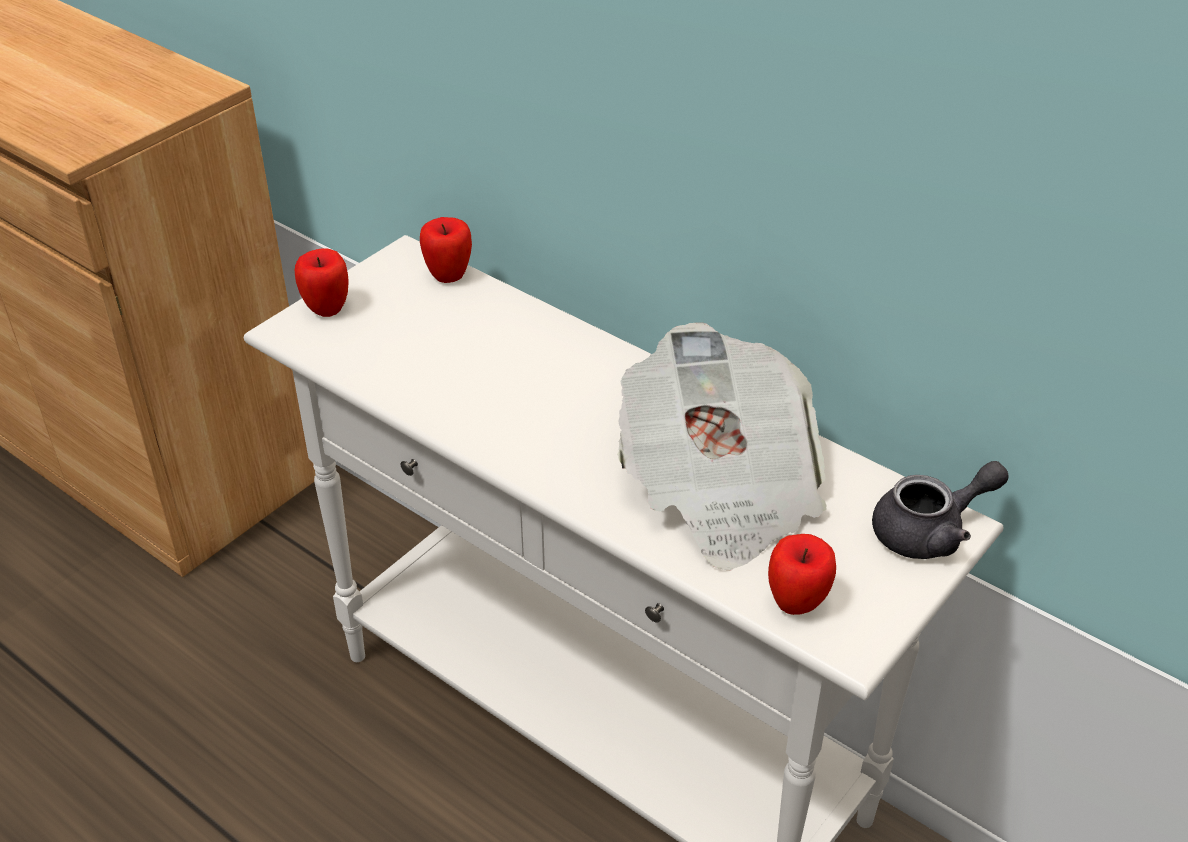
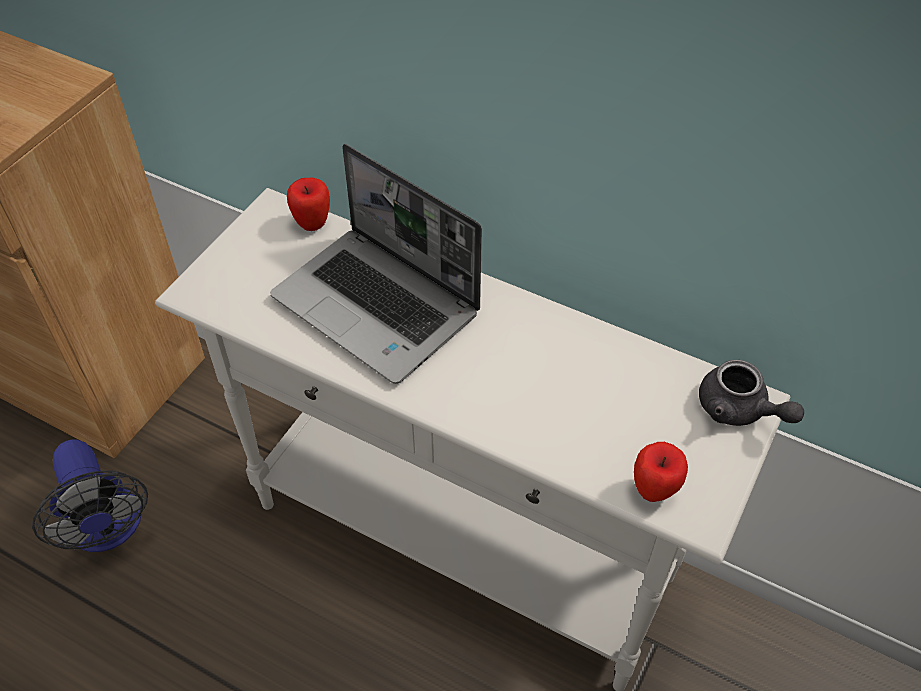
camera: 10 degrees left, 10 degrees up
apple [295,248,349,317] -> none
newspaper [617,322,827,571] -> none
grey teapot [872,461,1009,559] -> grey teapot turned 75 degrees clockwise [699,360,804,426]
none -> fan [32,439,148,552]
none -> laptop [270,144,482,384]

